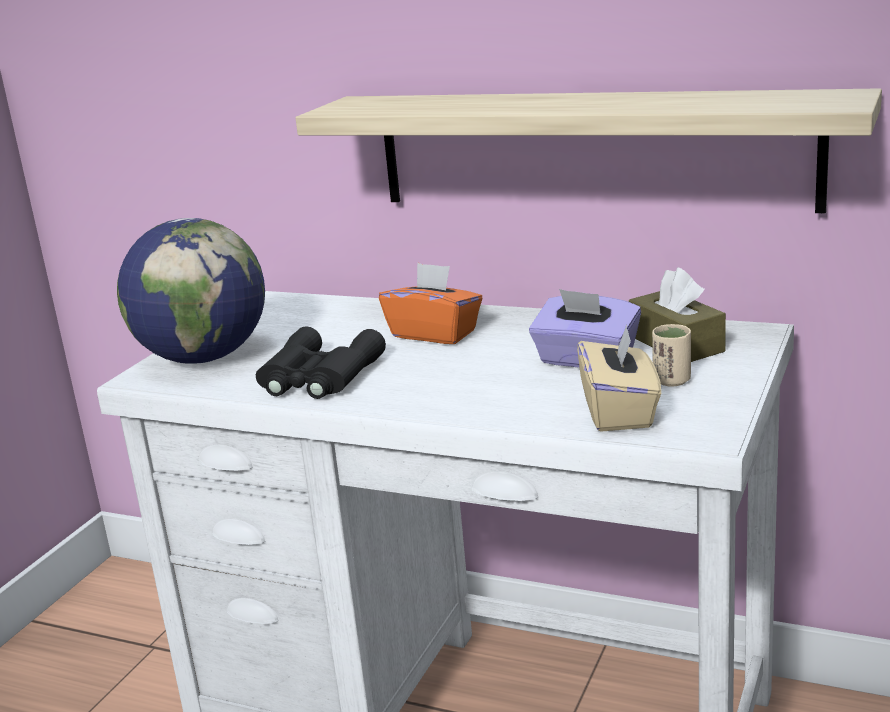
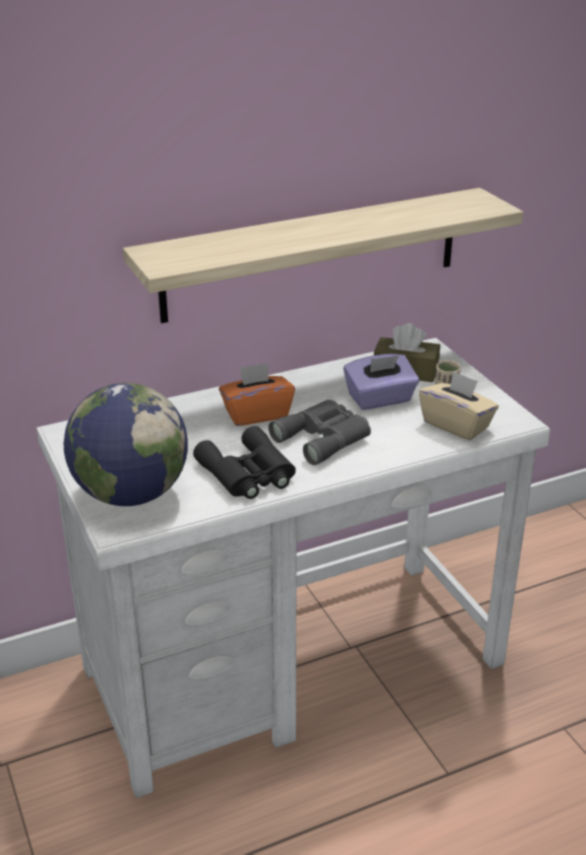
camera: 50 degrees left, 10 degrees up
none -> grey binoculars [268,400,371,465]

